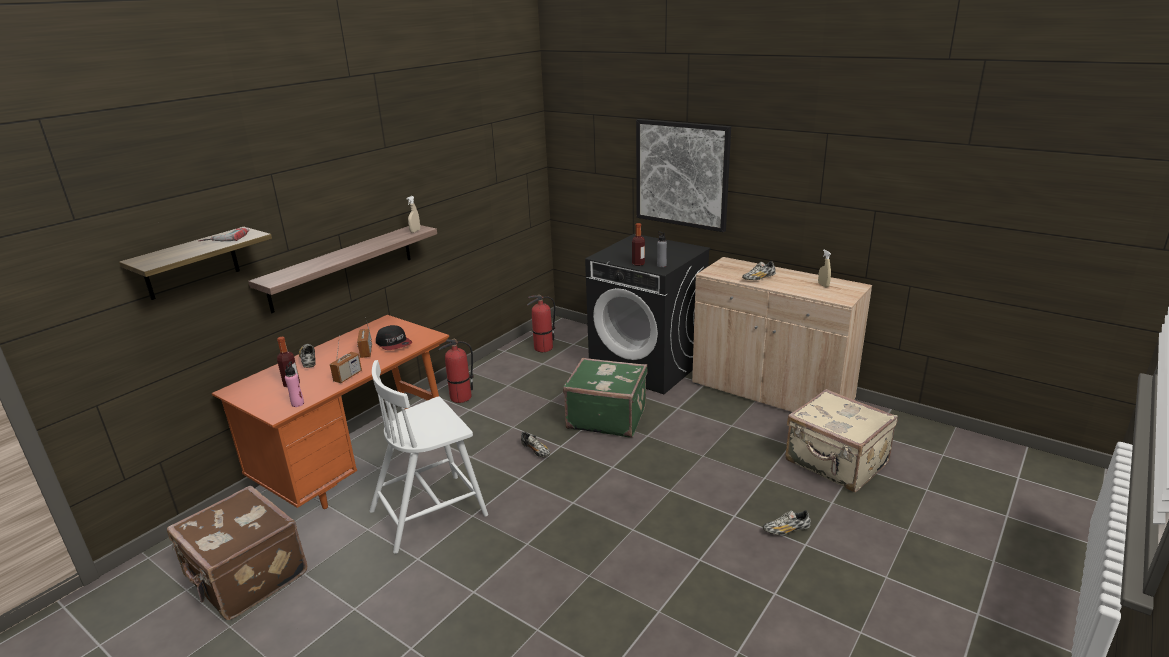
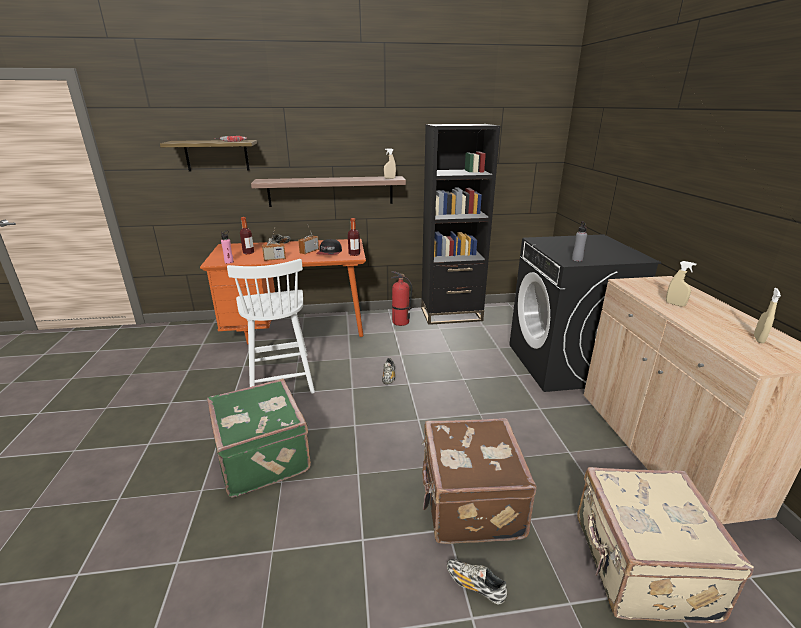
camera: 45 degrees right, 0 degrees up
brown suitcase [167,485,307,620] -> brown suitcase moved to [422,418,537,544]
white chair [369,360,488,554] -> white chair turned 120 degrees counterclockwise [227,259,315,394]
fire extinguisher [527,295,555,352] -> none
green suitcase [563,358,648,438] -> green suitcase moved to [207,379,311,498]
bottle [632,223,645,266] -> bottle moved to [348,218,360,256]
picture [636,119,731,232] -> none
shoe [742,261,776,280] -> beige spray bottle [666,261,696,307]
none -> black bookcase [421,124,500,325]

